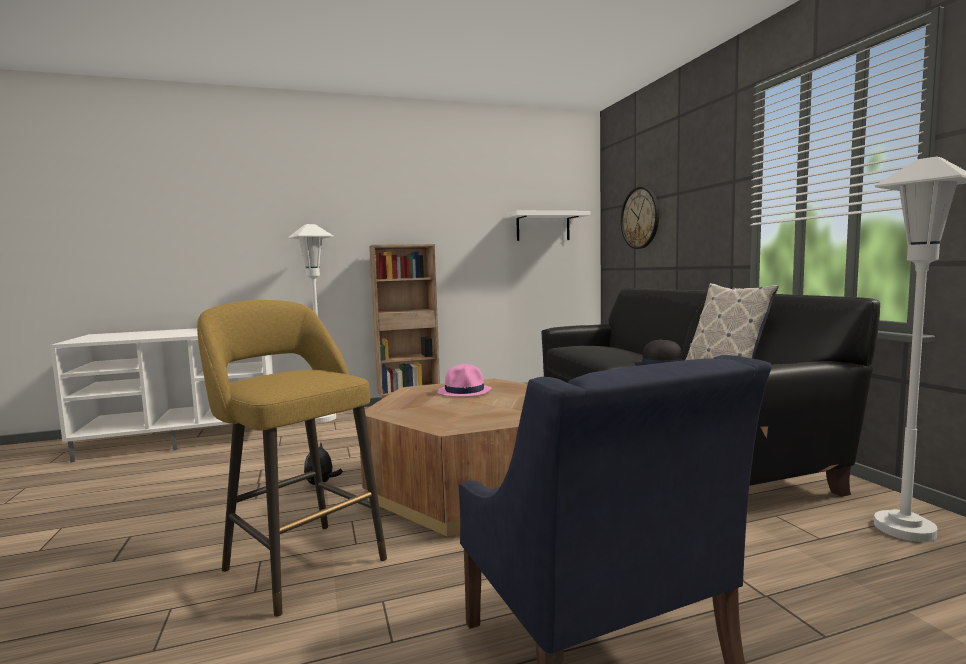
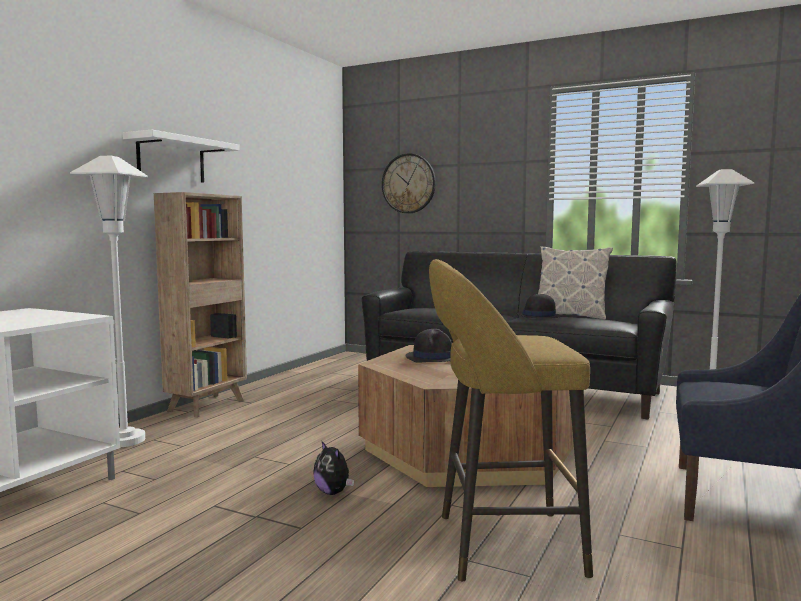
camera: 45 degrees left, 0 degrees up
pink hat [438,364,492,397] -> black hat [405,329,452,363]
white shelf [507,211,590,241] -> white shelf moved to [122,130,240,183]

